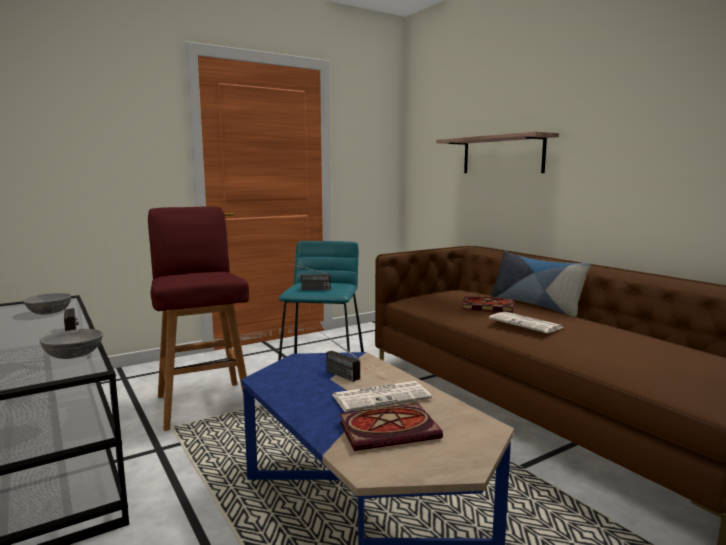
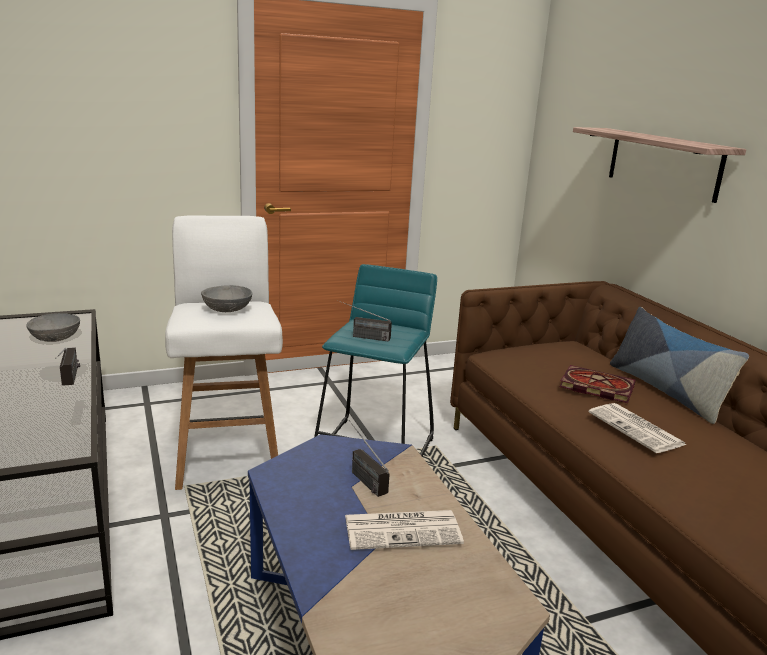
camera: 10 degrees right, 10 degrees up
grey bowl [39,329,103,359] -> grey bowl moved to [201,285,252,312]
red stool [148,206,249,431] -> white stool [165,215,283,490]
book [339,403,443,451] -> none

